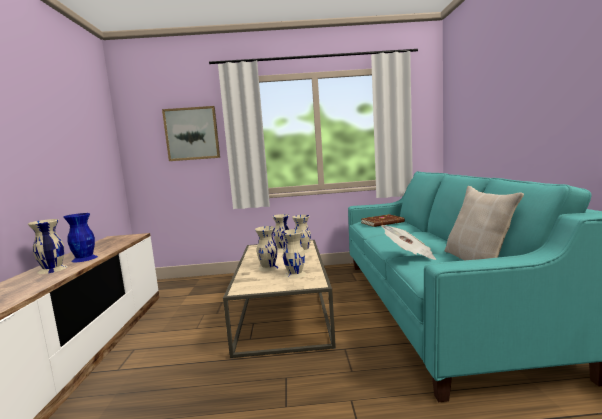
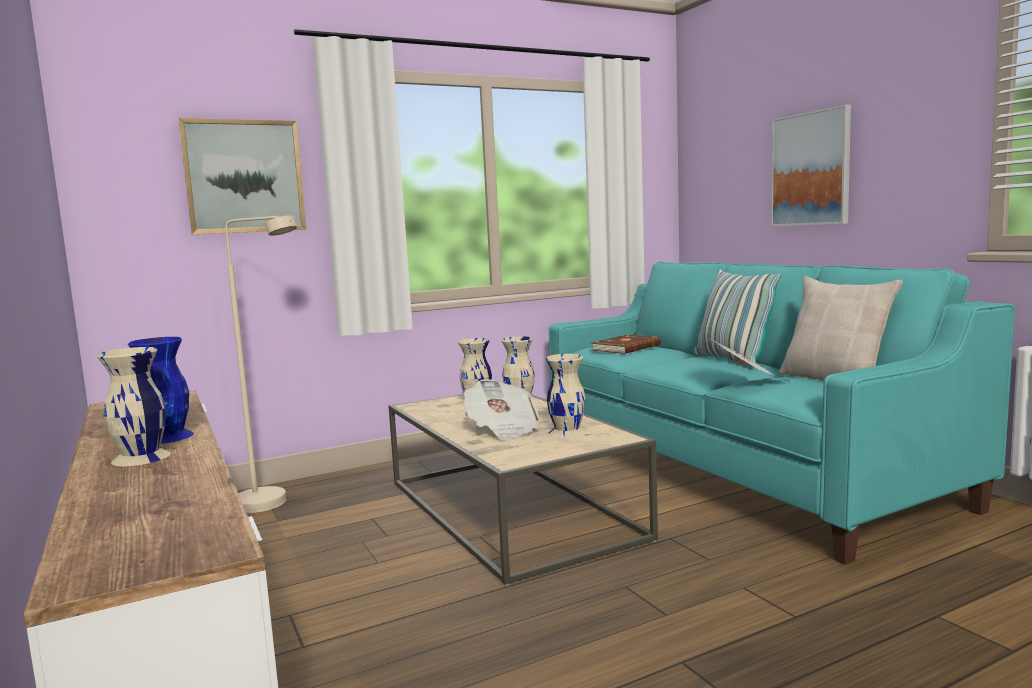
camera: 25 degrees left, 0 degrees up
beige vase [255,226,279,272] -> newspaper [464,379,541,441]
none -> beige floor lamp [225,215,297,513]
none -> pillow [694,269,781,367]
none -> picture [771,104,851,226]

